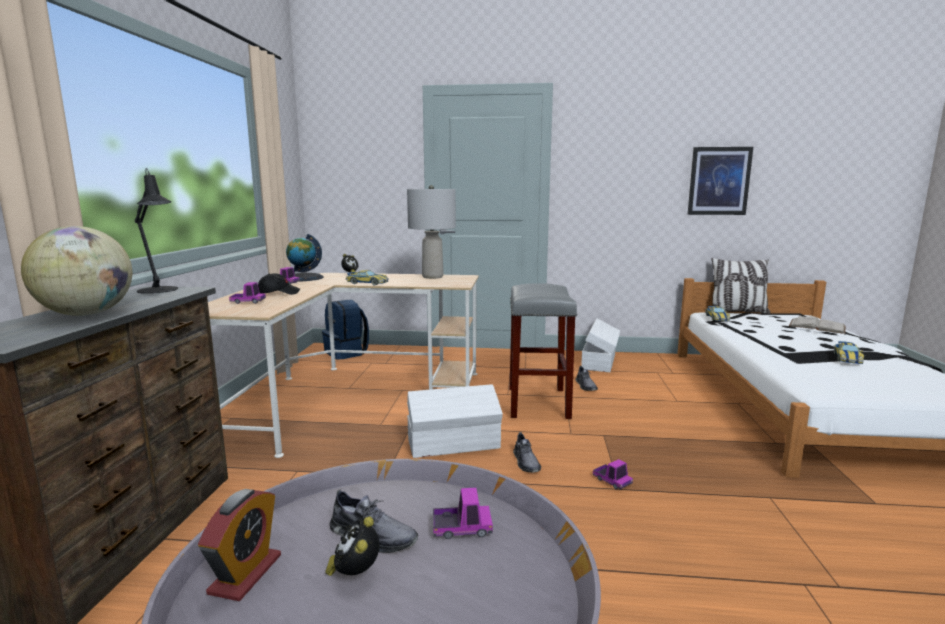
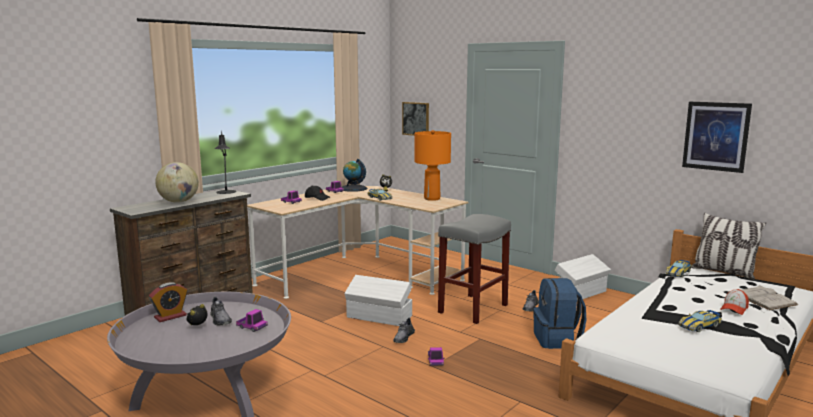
camera: 35 degrees right, 0 degrees up
blue backpack [322,300,369,360] -> blue backpack moved to [533,278,586,349]
grey table lamp [407,185,456,279] -> orange table lamp [414,130,451,201]
none -> picture [402,102,429,136]
none -> cap [720,289,749,315]

